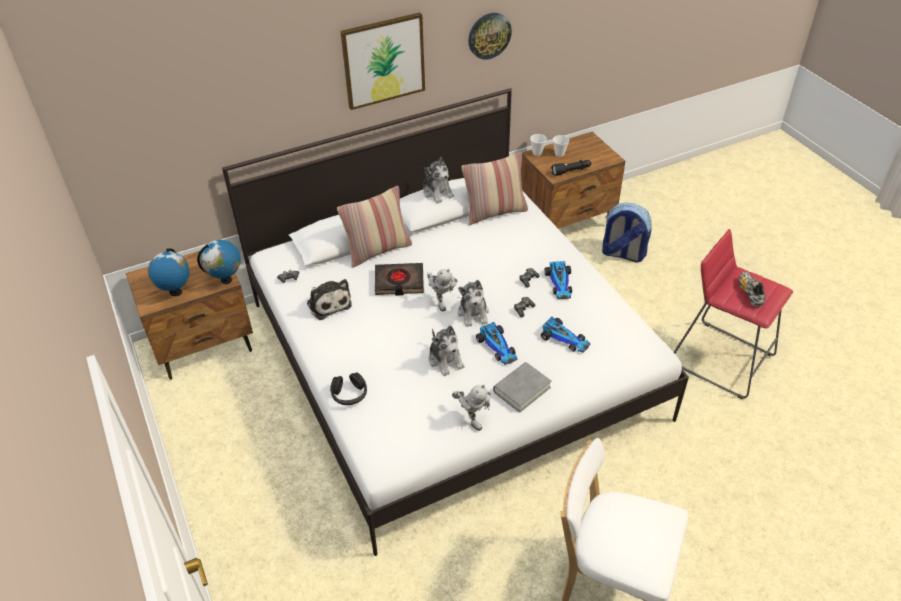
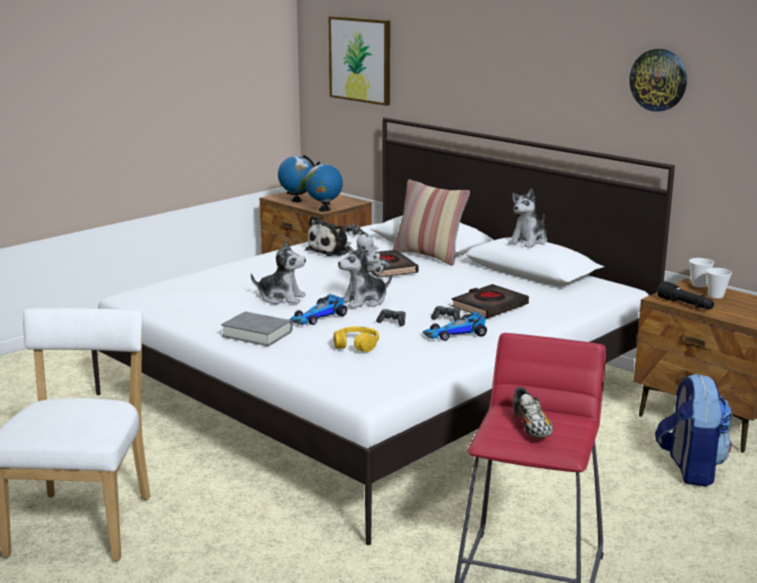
camera: 70 degrees right, 25 degrees down
black headphones [330,372,367,405] -> none
picture [341,12,425,110] -> picture moved to [328,16,390,106]
plush toy [429,326,465,376] -> plush toy turned 120 degrees counterclockwise [251,240,306,304]
toy robot [452,385,491,431] -> none
pillow [461,152,528,225] -> none
toy car [541,316,590,353] -> yellow headphones [334,326,379,352]
shoe [739,272,766,307] -> shoe turned 105 degrees clockwise [513,387,553,438]
none -> black book [451,284,529,319]

